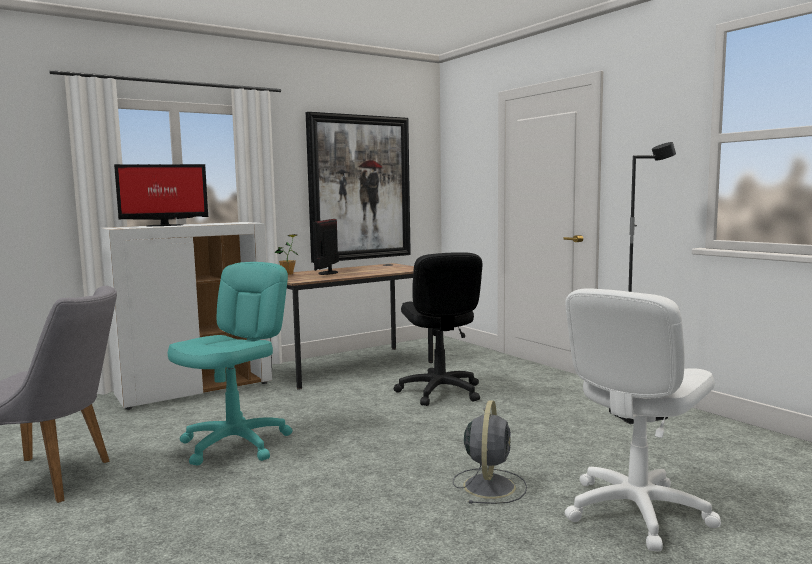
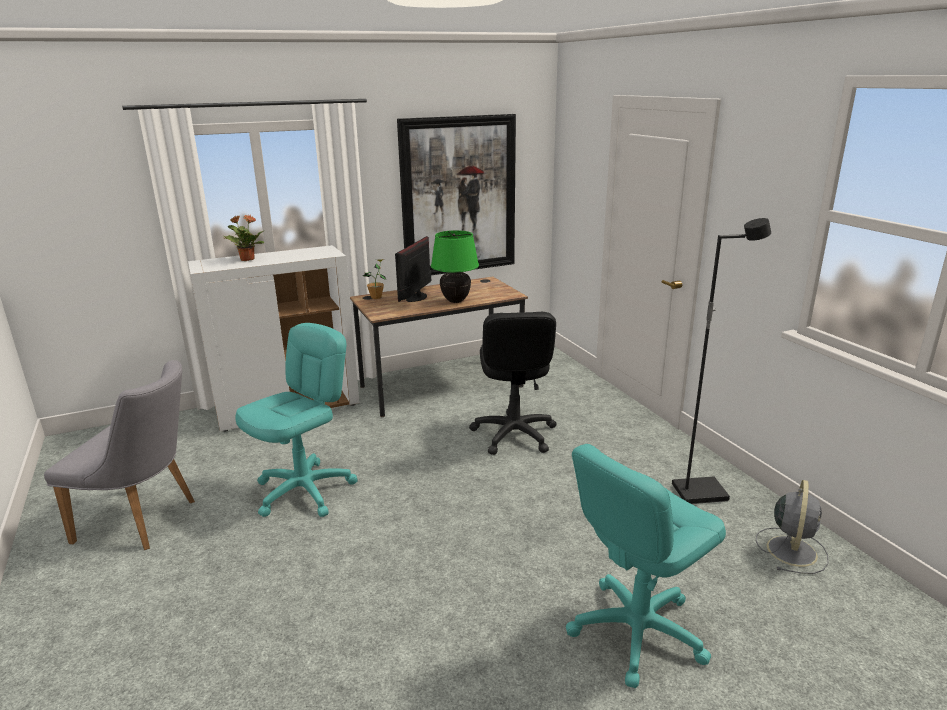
camera: 10 degrees right, 15 degrees up
monitor [114,164,208,226] -> potted plant [224,215,265,261]
grey fan [453,400,527,504] -> grey fan moved to [756,480,828,574]
white office chair [565,288,721,551] -> turquoise office chair [566,444,726,688]
none -> green table lamp [431,230,479,303]

